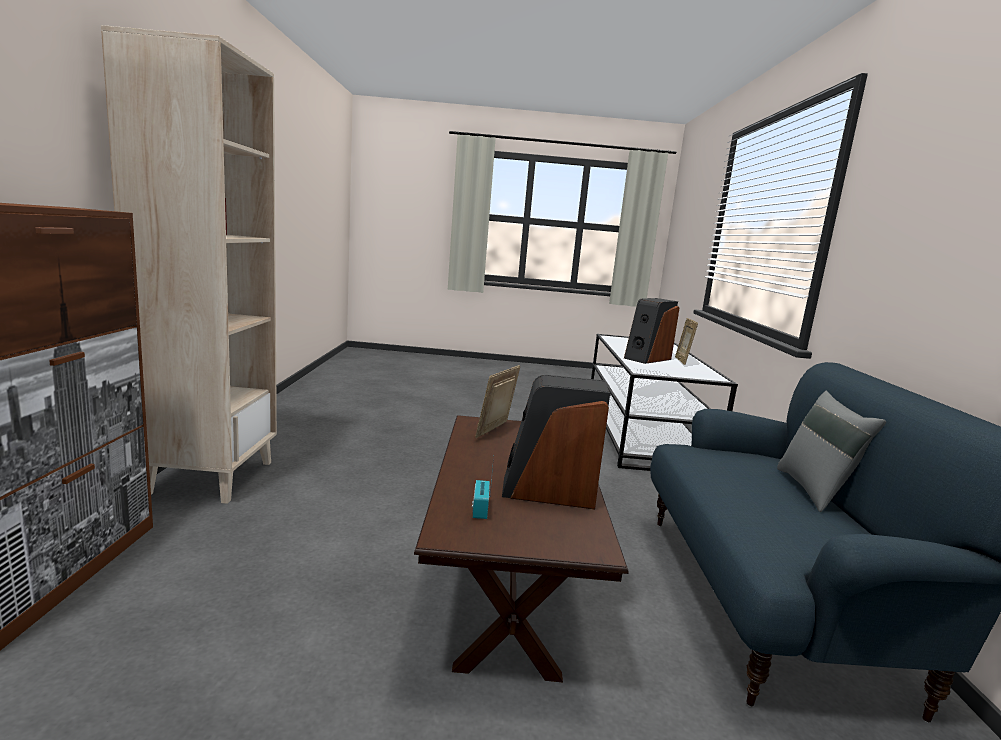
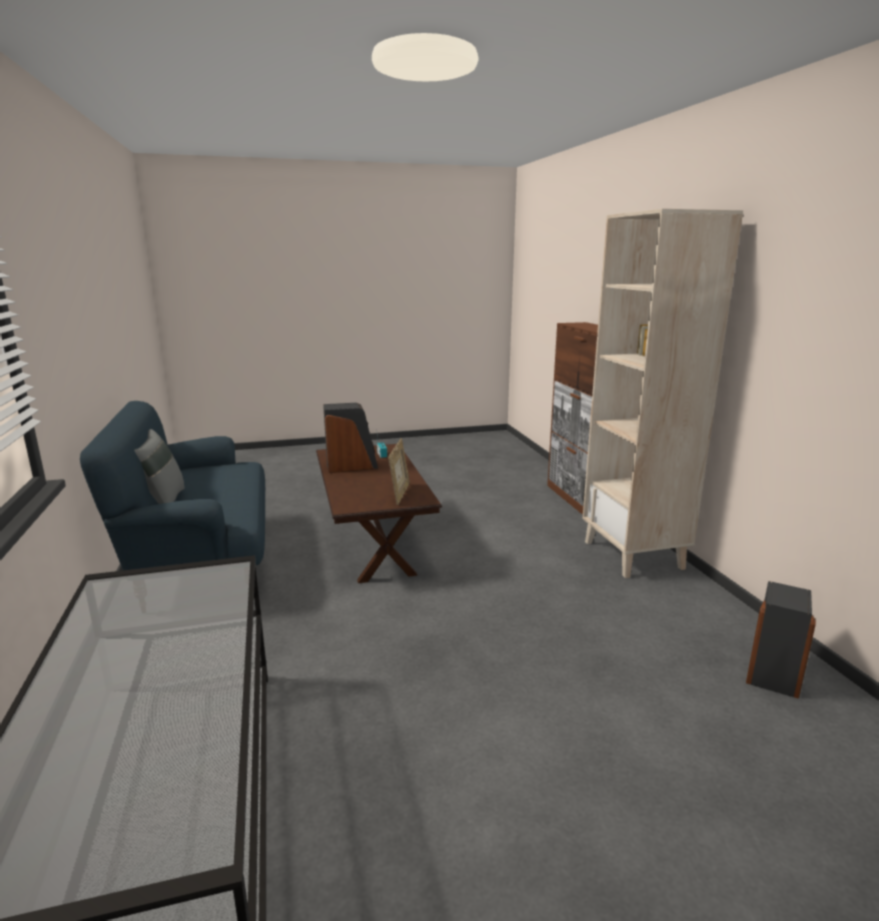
camera: 165 degrees right, 5 degrees up
speaker [624,298,679,364] -> speaker moved to [746,581,816,699]
picture frame [675,318,698,365] -> none

